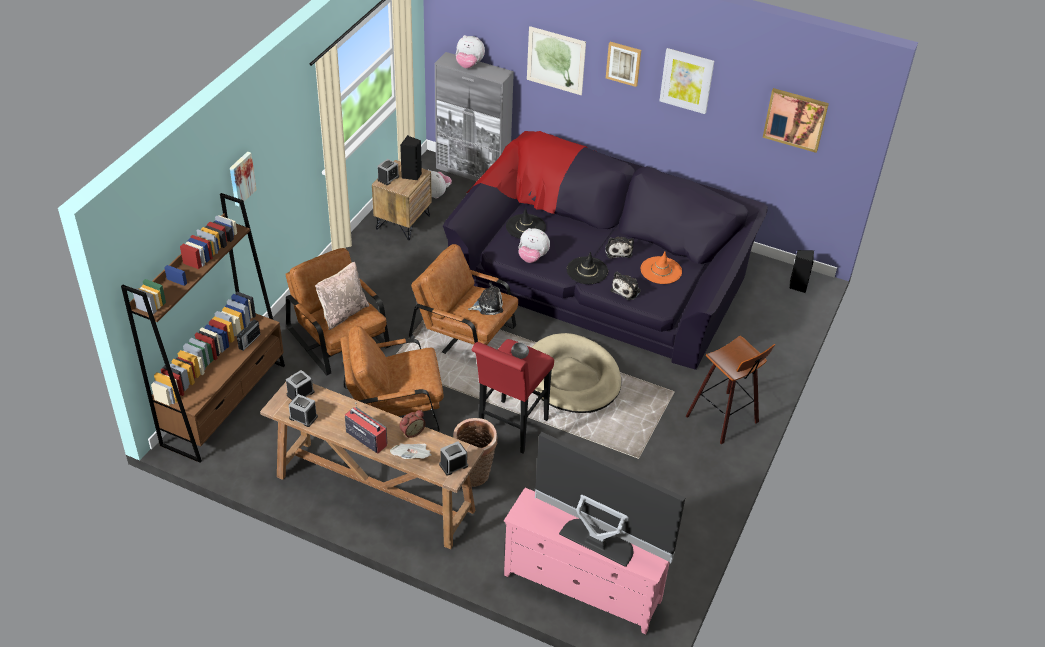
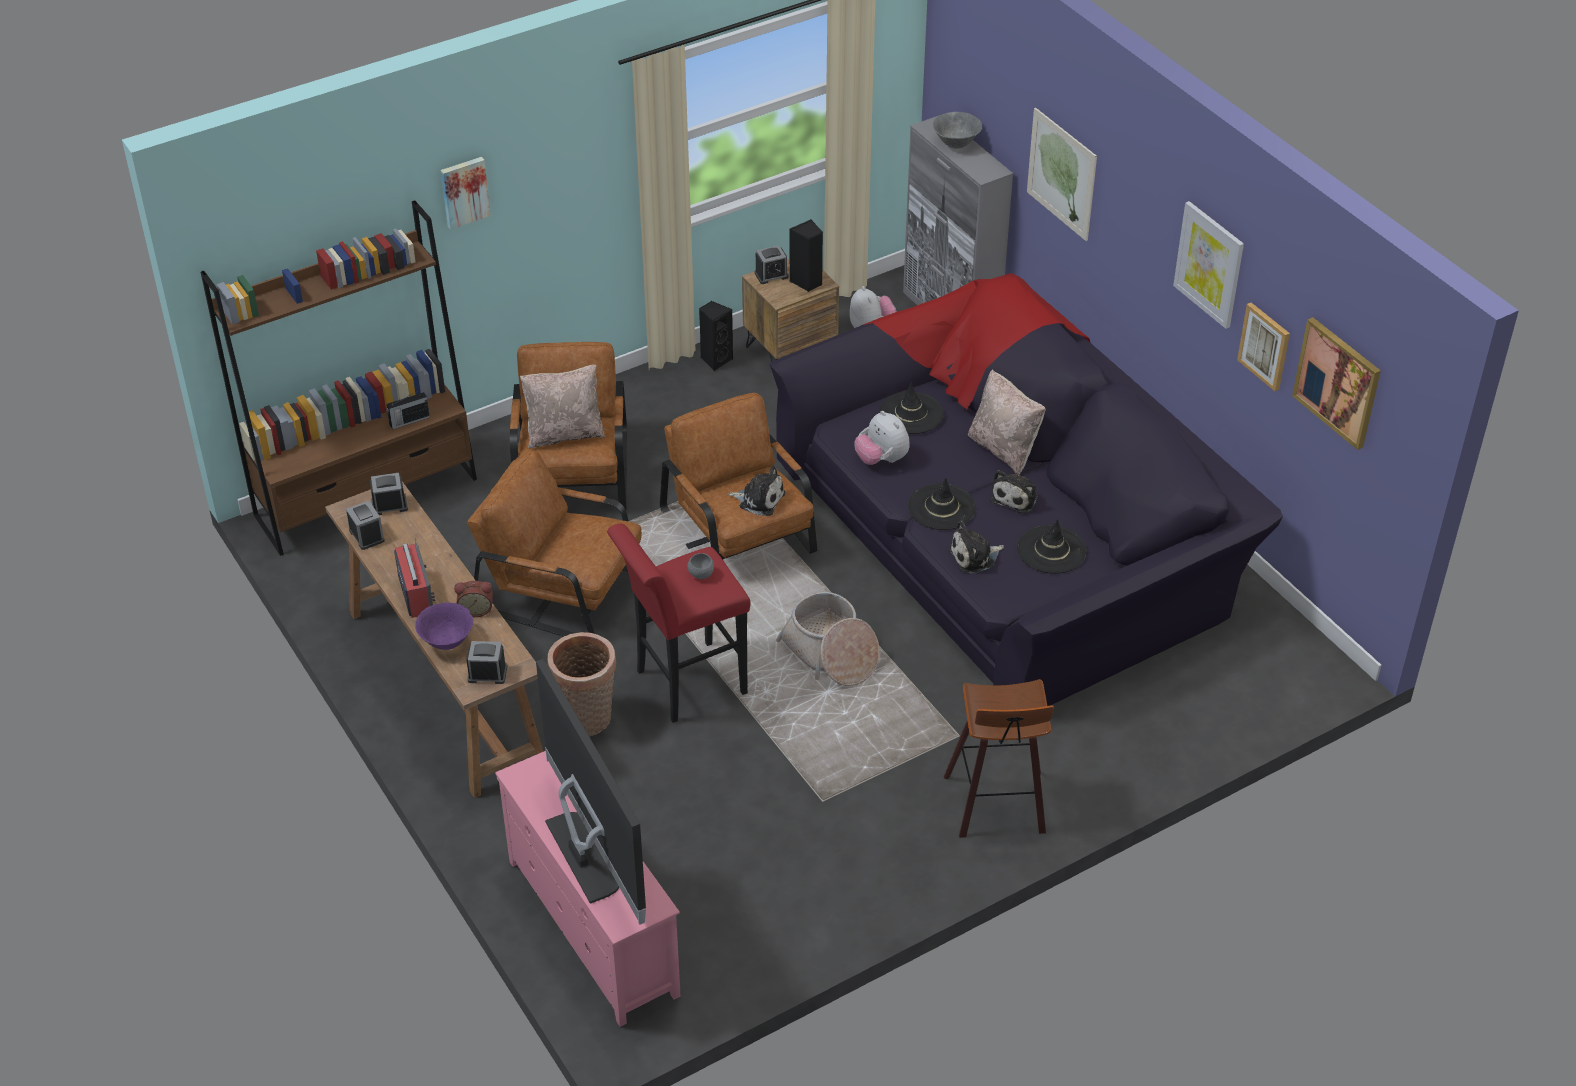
camera: 35 degrees right, 0 degrees up
newspaper [390,443,432,459] -> purple bowl [415,602,473,650]
plush toy [456,35,485,68] -> grey bowl [933,112,982,149]
beige dog bed [531,333,621,413] -> basket [776,592,880,686]
picture [606,42,641,87] -> picture moved to [1237,303,1290,391]
orange hat [641,252,682,284] -> black hat [1017,519,1087,574]
black speaker [789,250,814,293] -> black speaker moved to [699,301,733,371]
none -> beige pillow [968,369,1046,475]

